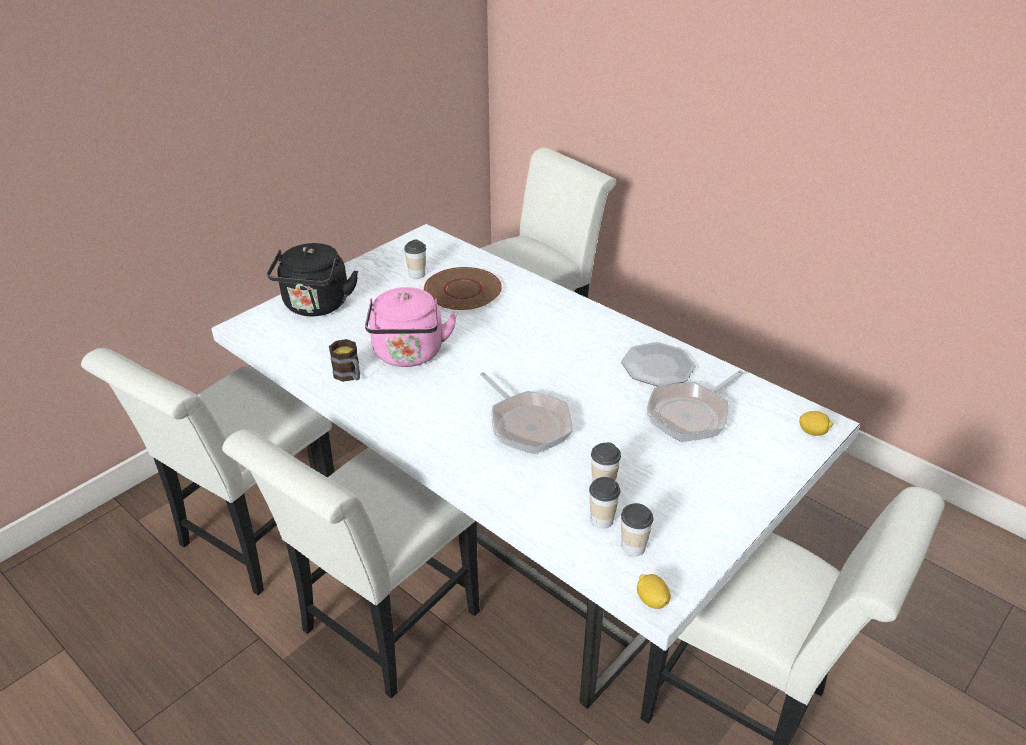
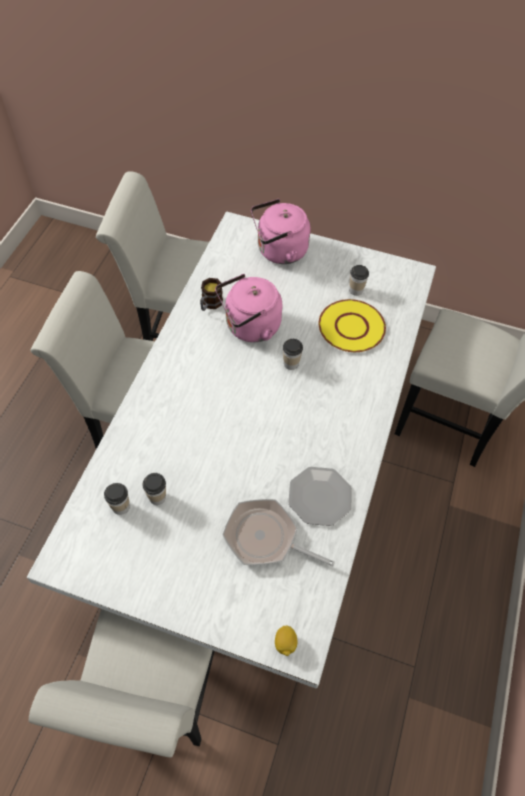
camera: 65 degrees right, 20 degrees up
black kettle [267,243,358,316] -> pink kettle [251,199,311,264]
brown plate [424,267,502,310] -> yellow plate [319,299,386,352]
frying pan [480,372,573,454] -> none
cup [621,503,654,556] -> cup moved to [283,339,303,370]
lemon [637,574,671,609] -> none

